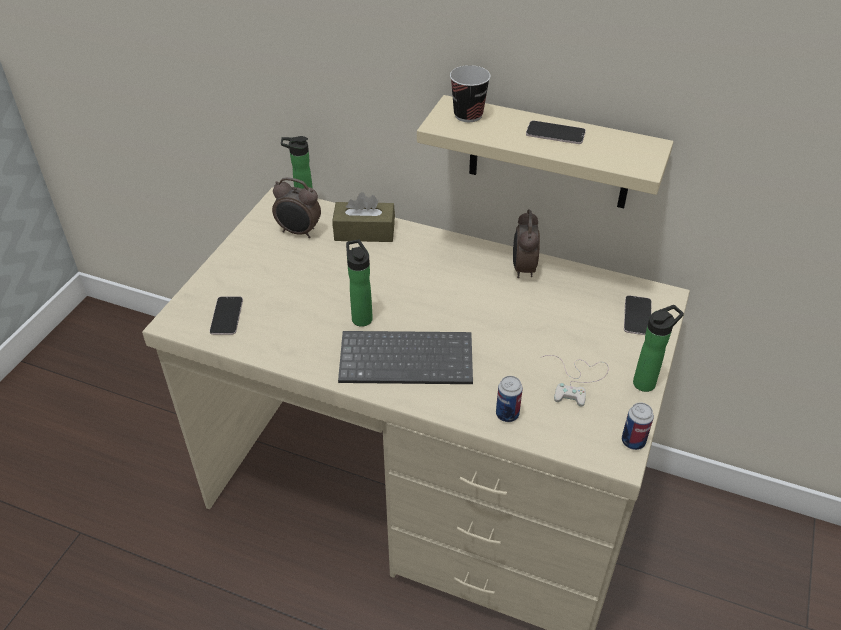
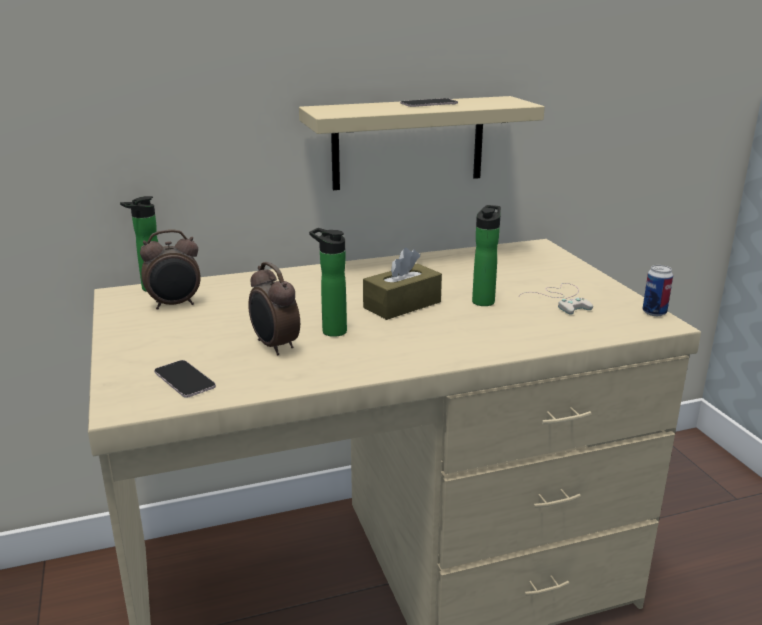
camera: 40 degrees left, 20 degrees down
brown tissue box [332,192,395,242] -> brown tissue box moved to [363,248,442,320]
keyboard [338,331,473,384] -> none
cup [450,65,491,122] -> none
can [496,376,523,422] -> none
alarm clock [513,209,540,279] -> alarm clock moved to [248,262,300,355]
phone [624,295,651,335] -> none
bottle [633,305,684,392] -> bottle moved to [472,205,501,306]

